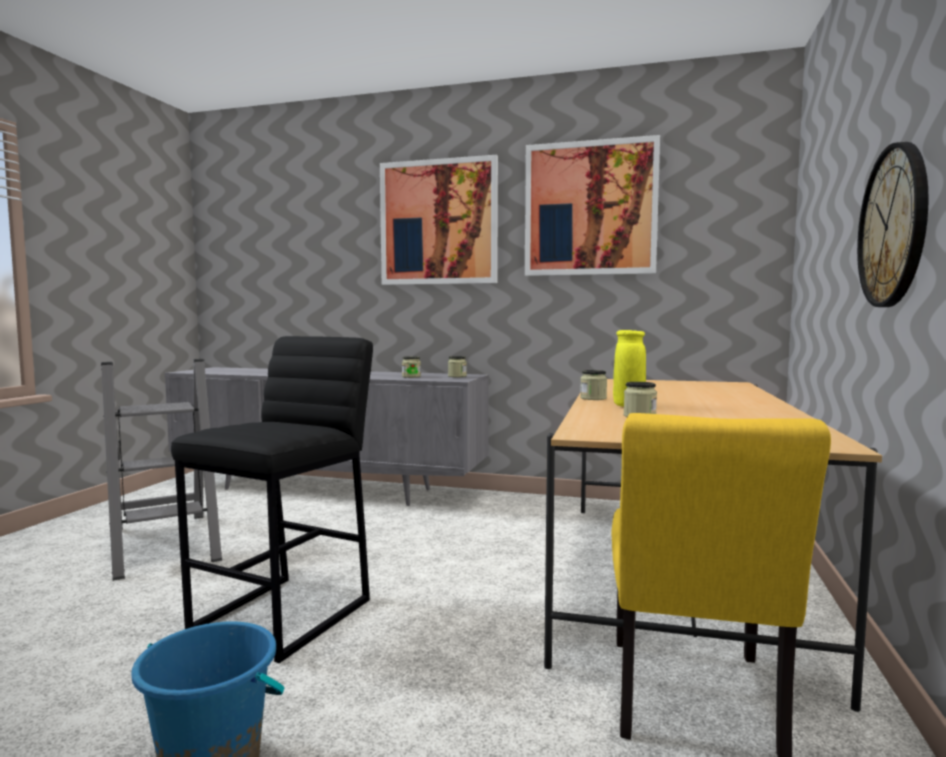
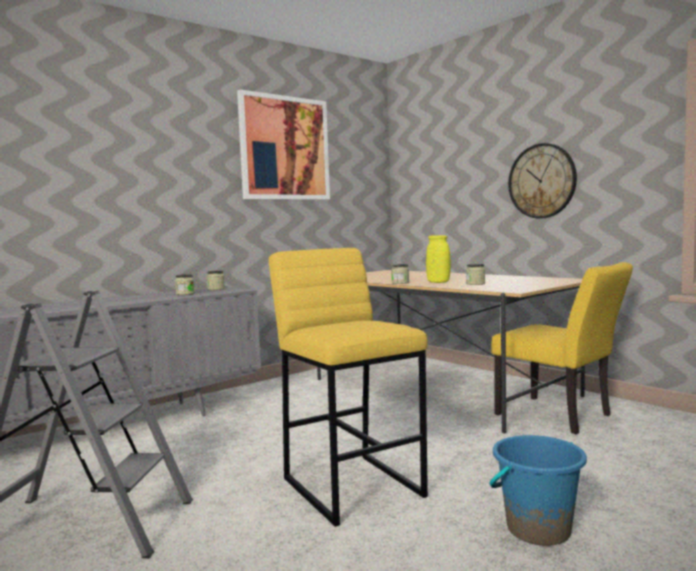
camera: 55 degrees left, 0 degrees up
black stool [171,336,373,663] -> yellow stool [269,248,428,527]
picture [380,155,498,285] -> none

